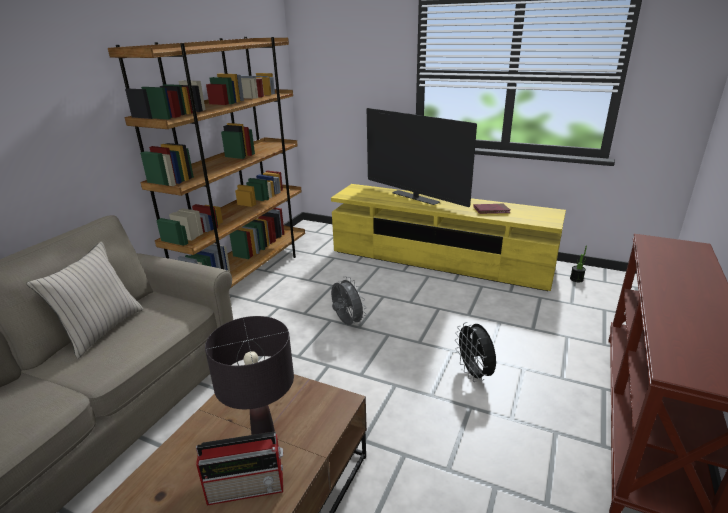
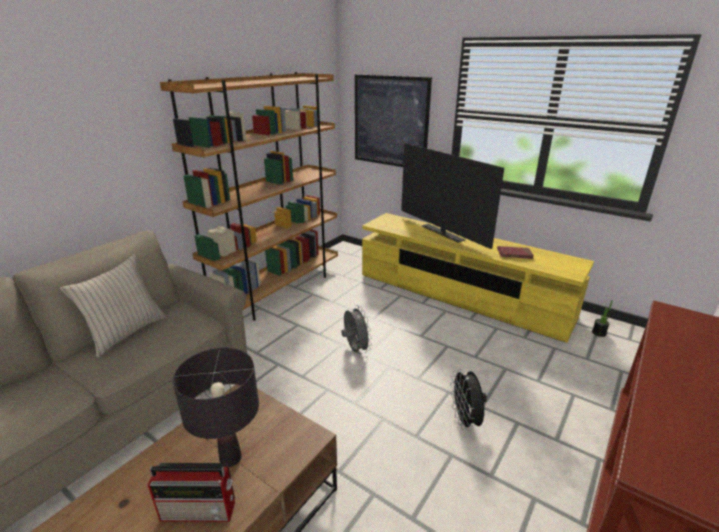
camera: 10 degrees right, 0 degrees up
none -> picture [355,74,432,167]

